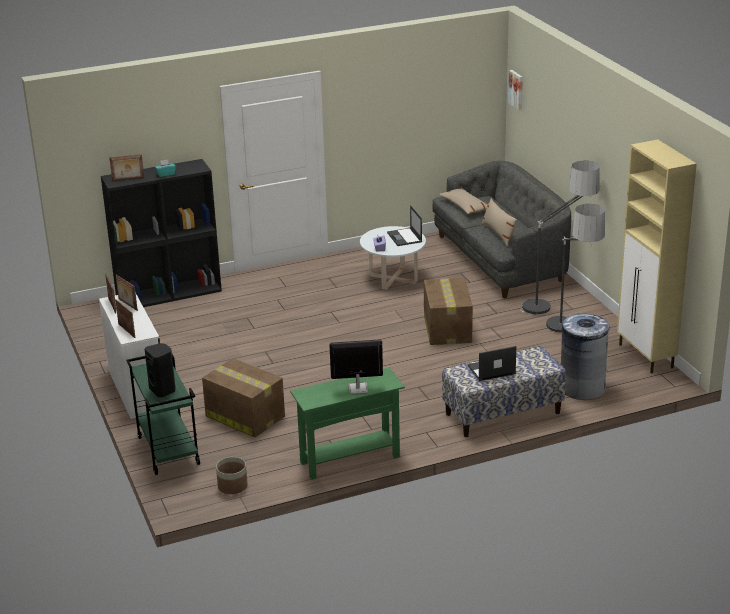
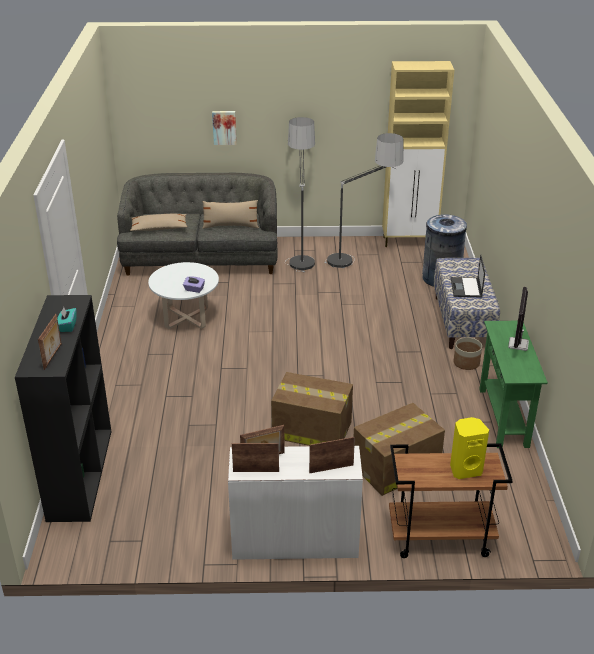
camera: 70 degrees left, 5 degrees up
green cart [126,354,200,475] -> brown cart [389,443,513,558]
black speaker [145,343,176,397] -> yellow speaker [450,417,489,479]
planter [216,457,248,494] -> planter moved to [454,337,482,370]
laptop [387,205,422,246] -> none
cardboard box [424,278,473,345] -> cardboard box moved to [271,372,353,446]
picture [508,70,523,110] -> picture moved to [212,111,237,145]

